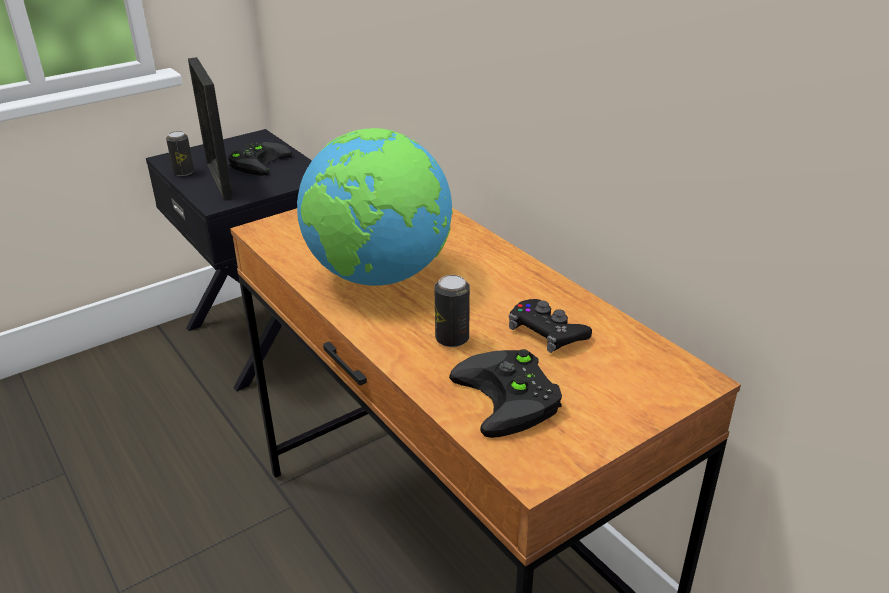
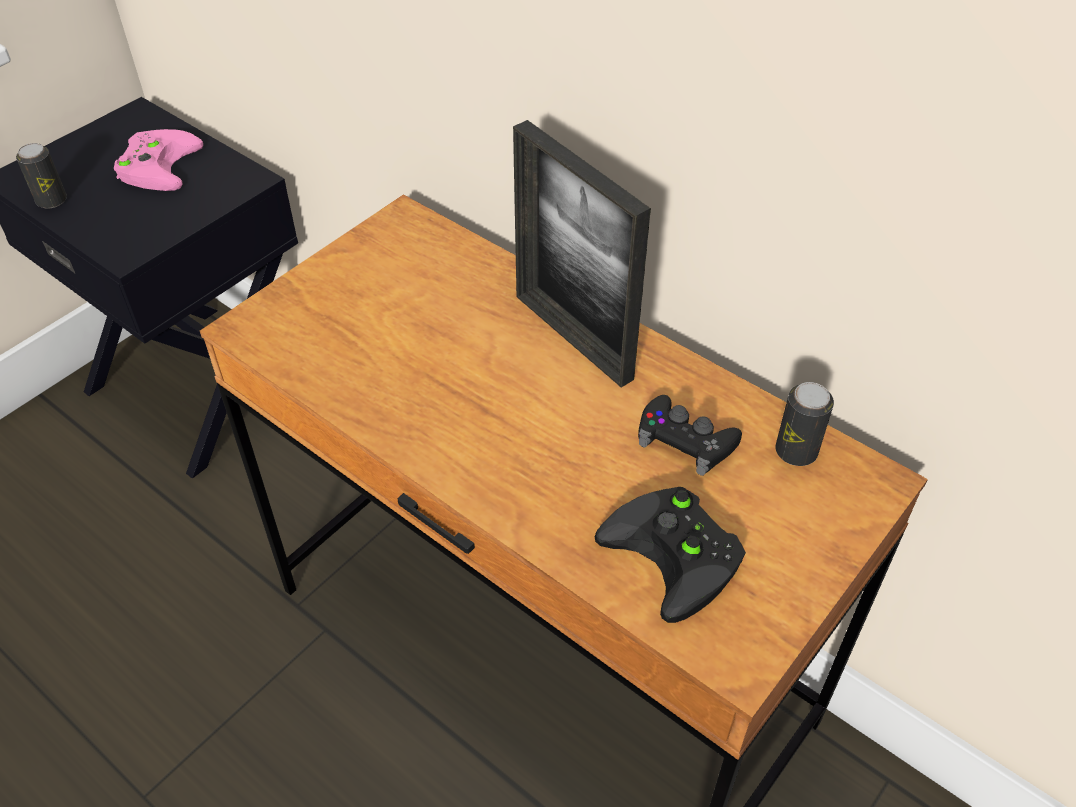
camera: 15 degrees left, 15 degrees up
picture frame [188,57,233,199] -> picture frame moved to [513,120,651,387]
black game controller [228,142,292,176] -> pink game controller [114,129,203,191]
globe [297,128,453,286] -> none
can [434,275,470,347] -> can moved to [775,382,834,466]

